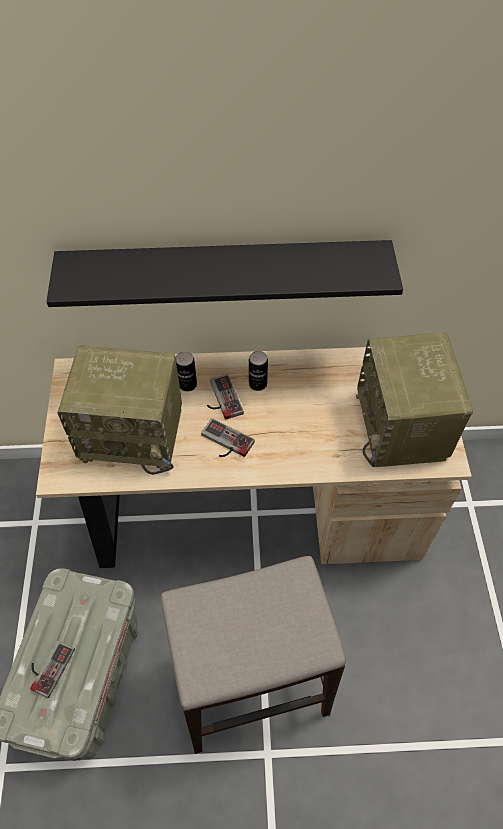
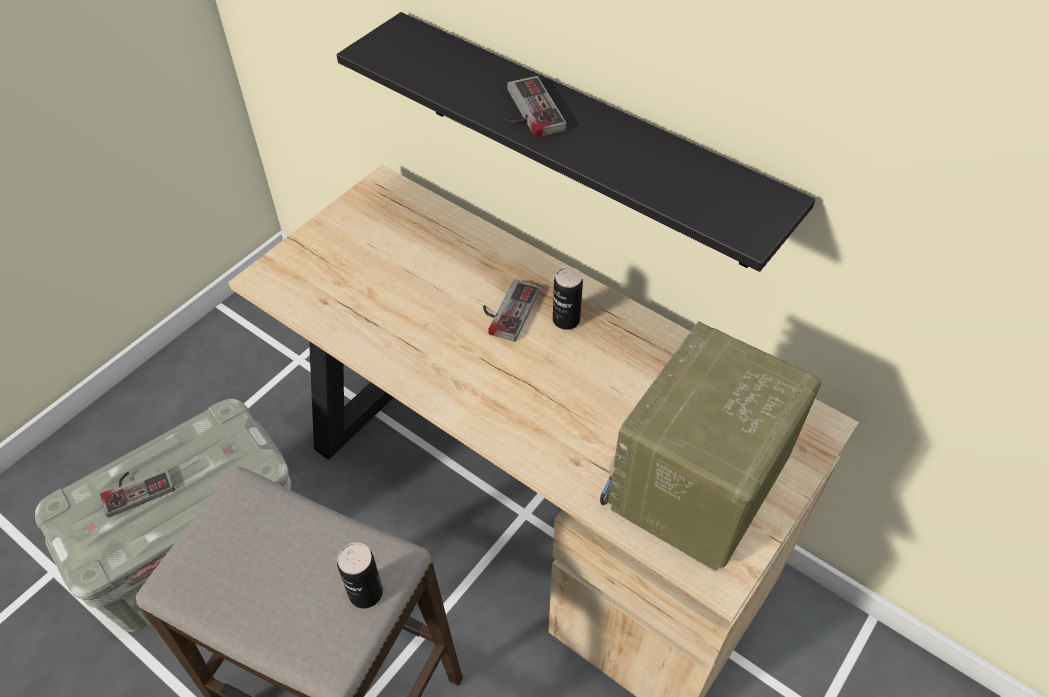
camera: 40 degrees right, 5 degrees down
radio [57,345,182,475] -> none
can [176,351,197,392] -> can moved to [337,543,383,609]
game controller [201,418,255,457] -> game controller moved to [503,76,567,137]

